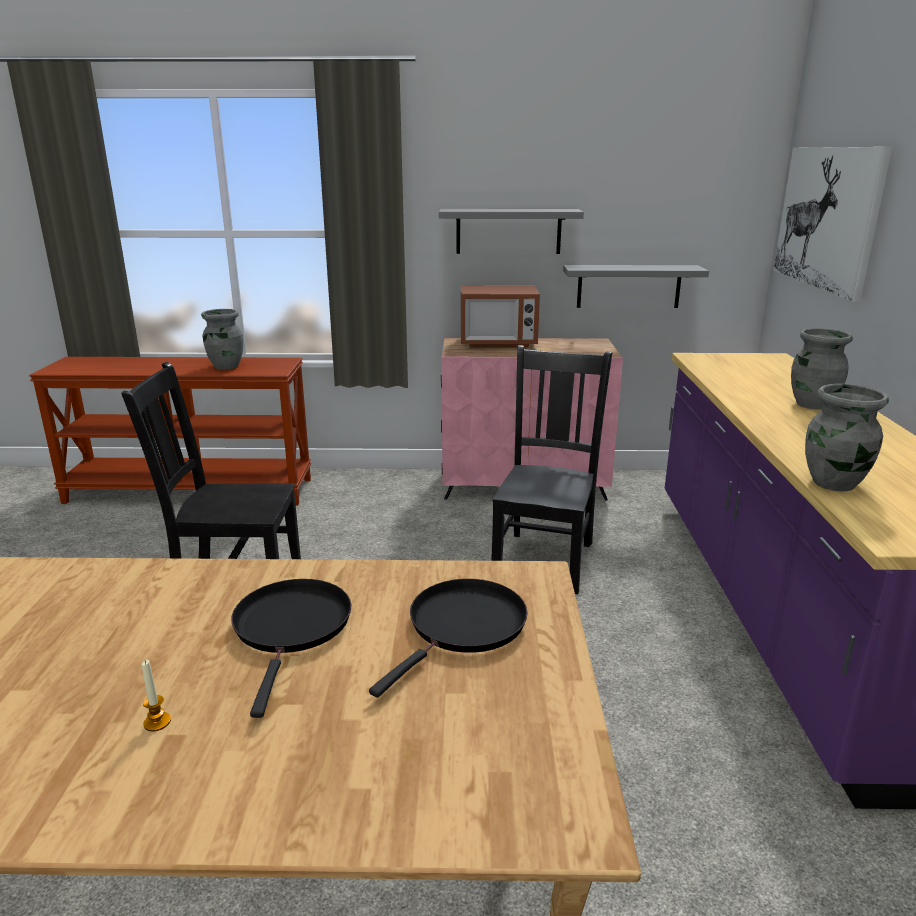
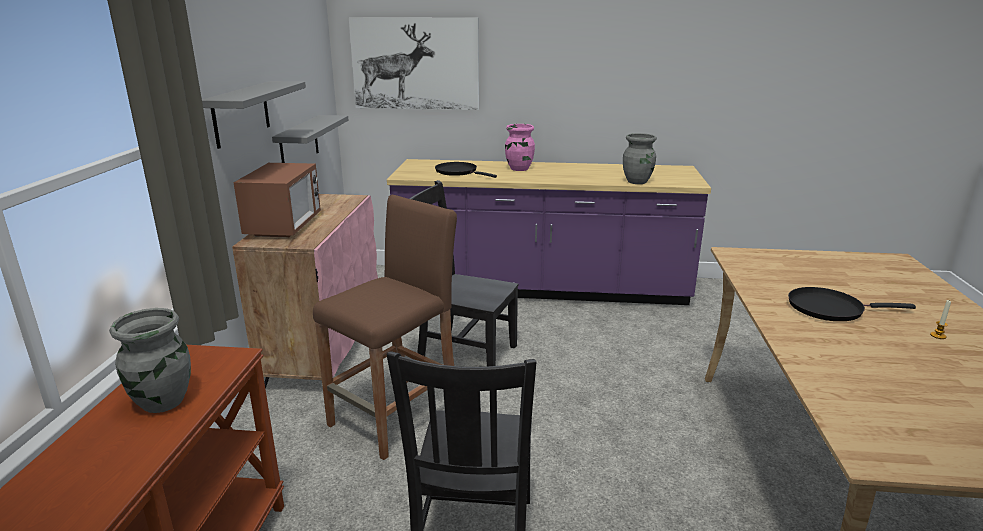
camera: 85 degrees left, 0 degrees up
black frying pan [369,579,528,698] -> black frying pan moved to [435,162,497,178]
grey vase [791,328,853,410] -> pink vase [505,124,535,171]
none -> brown stool [313,195,457,460]

